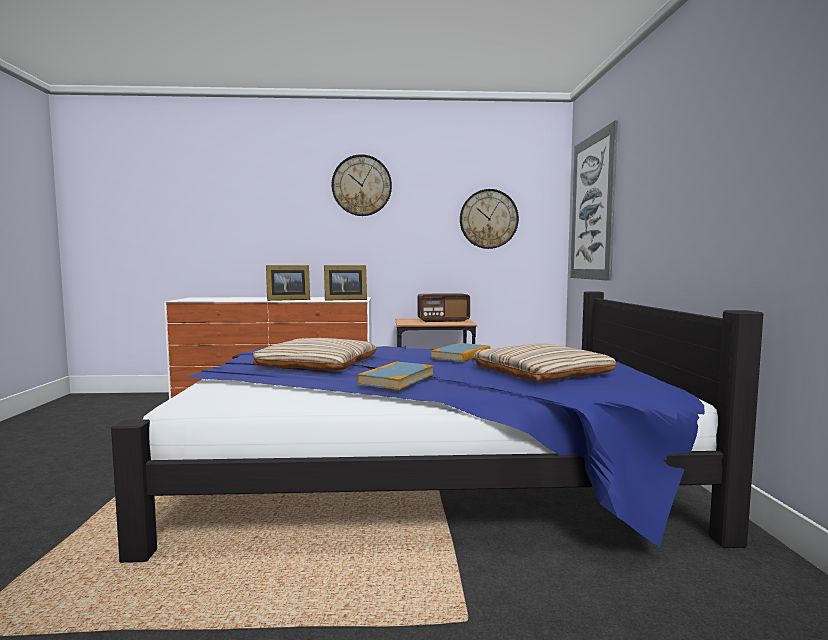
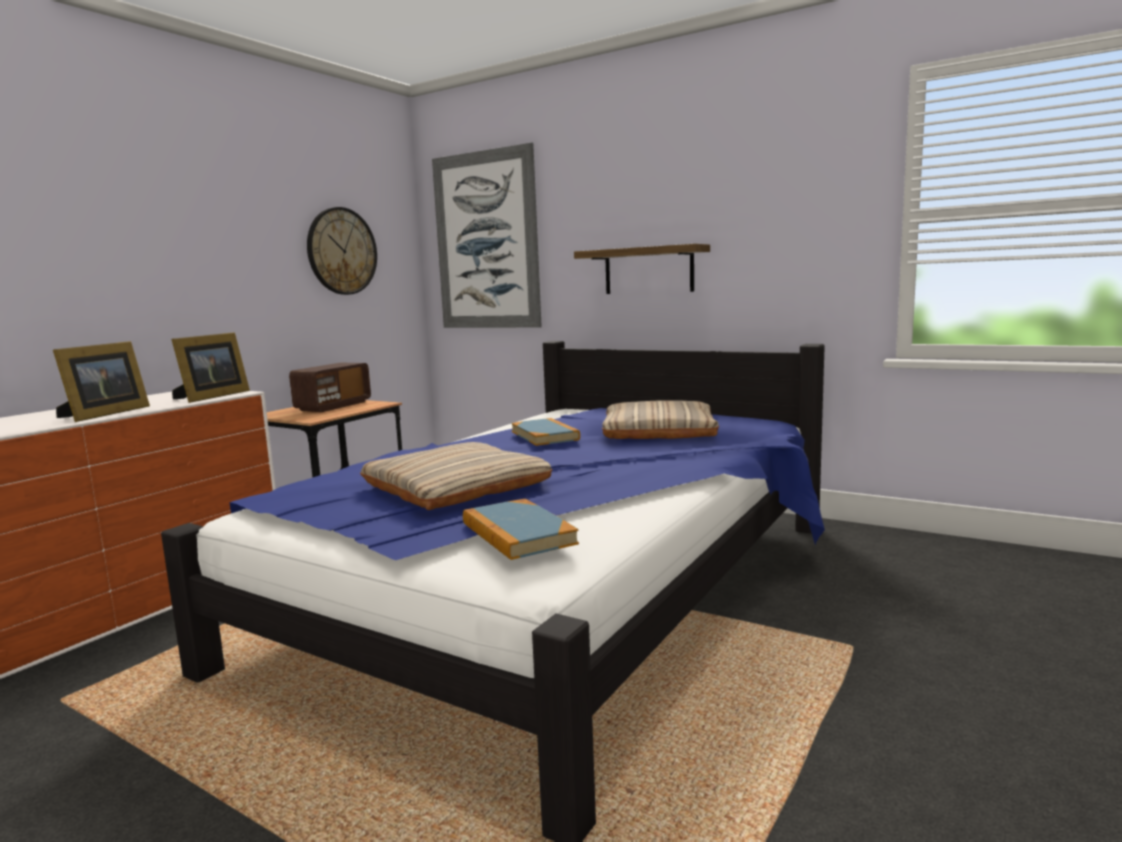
camera: 55 degrees left, 5 degrees up
wall clock [332,154,392,216] -> none
book [357,362,434,390] -> book moved to [463,499,579,560]
none -> shelf [574,244,710,294]

